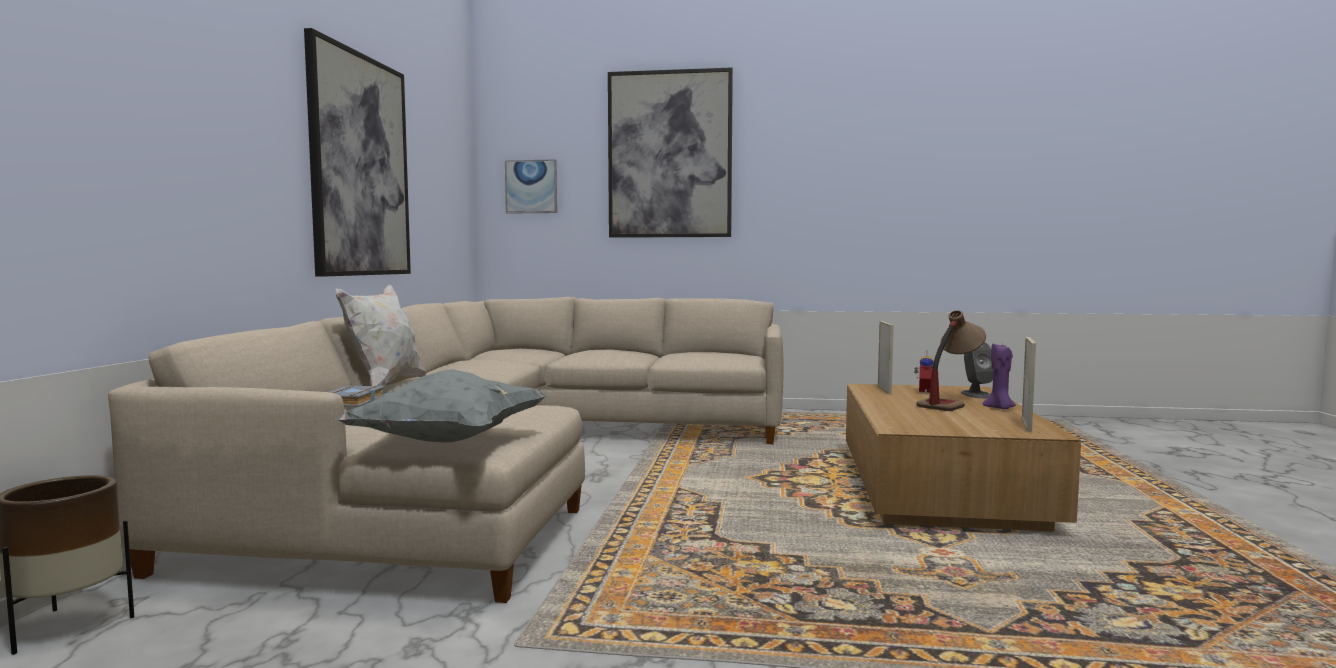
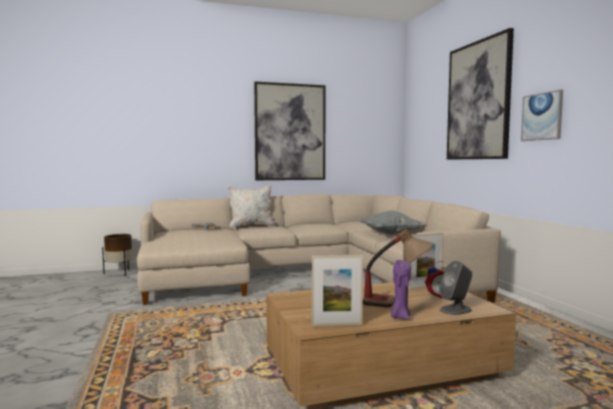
camera: 65 degrees right, 0 degrees up
grey pillow [335,369,547,443] -> grey pillow moved to [359,211,425,234]
picture [505,159,557,214] -> picture moved to [521,90,563,141]

